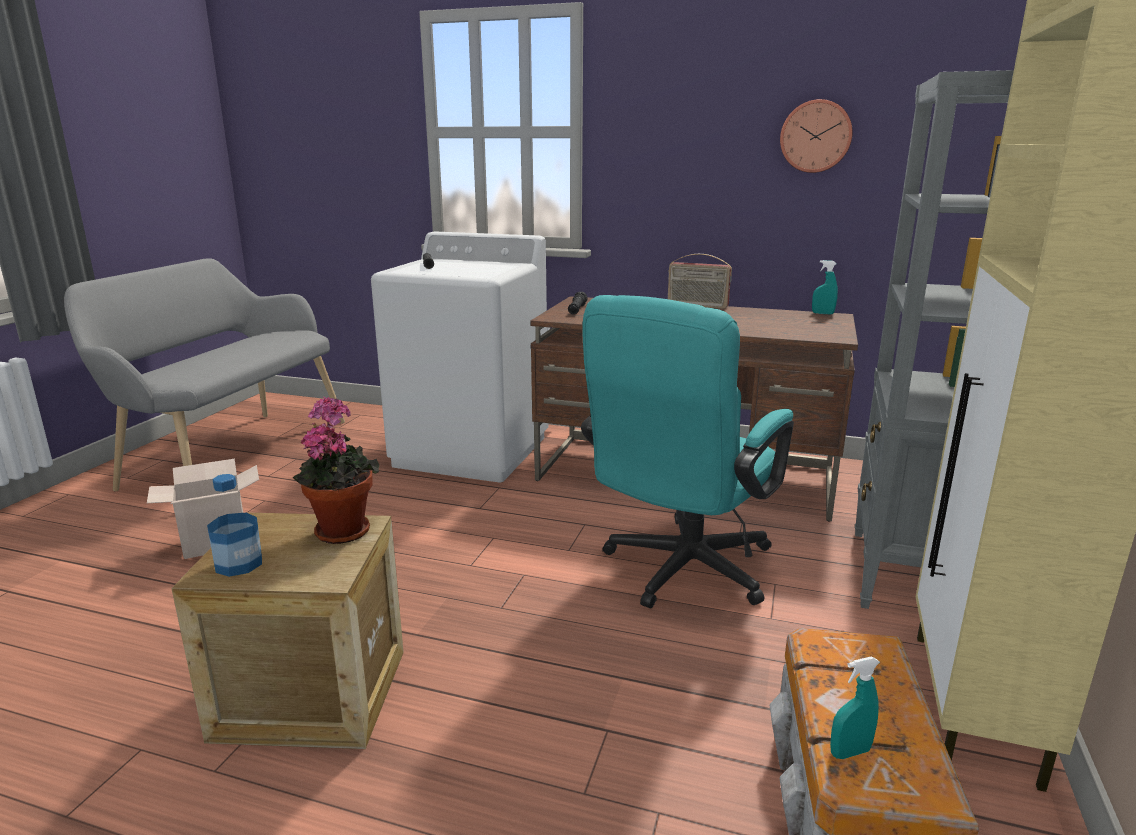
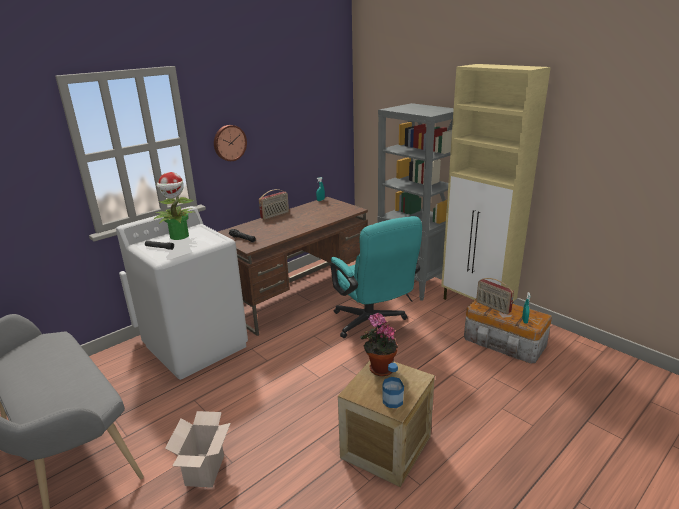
camera: 60 degrees left, 5 degrees up
wall clock [780,99,853,173] -> wall clock moved to [214,125,247,161]
none -> potted plant [153,172,194,240]
none -> radio [476,278,514,314]

